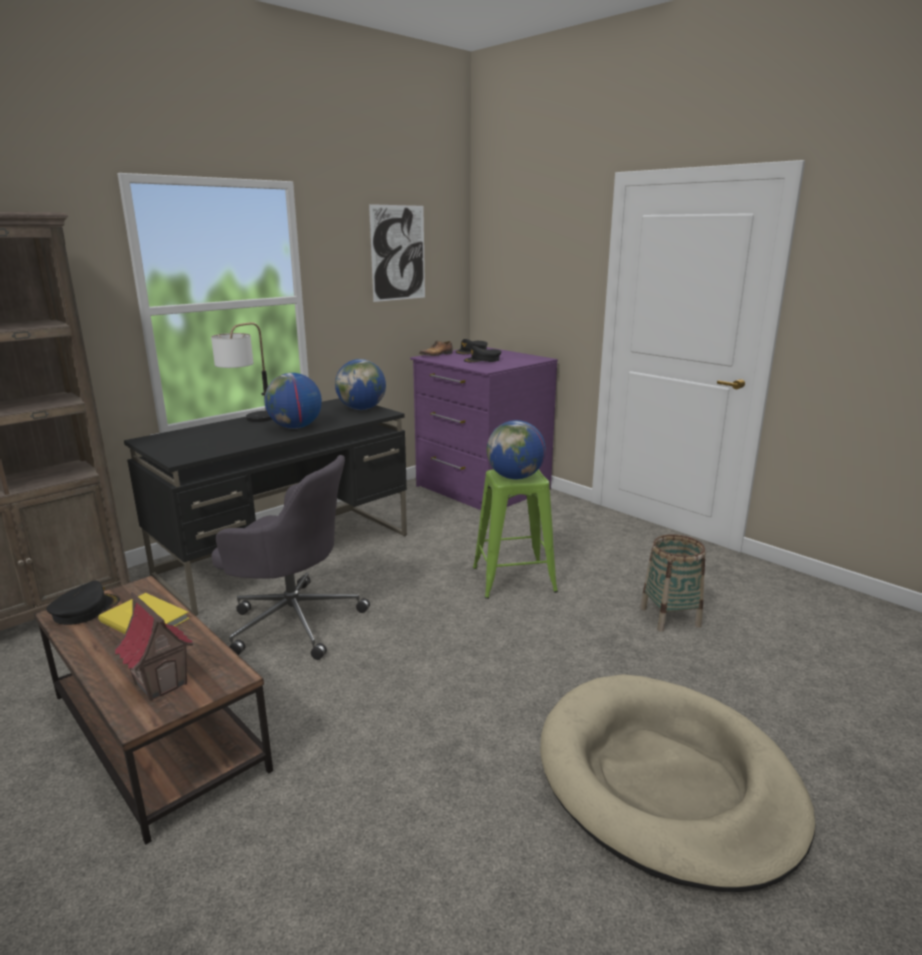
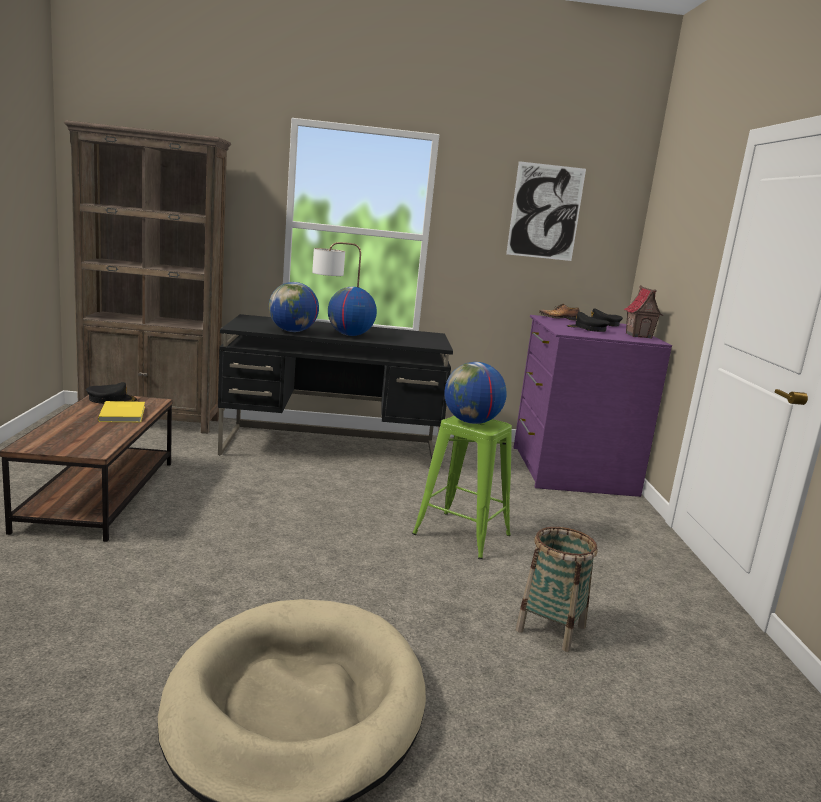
camera: 40 degrees right, 5 degrees down
toy house [115,592,193,701] -> toy house moved to [624,285,664,339]
grey office chair [211,455,370,660] -> none
globe [335,359,386,410] -> globe moved to [269,282,319,332]

